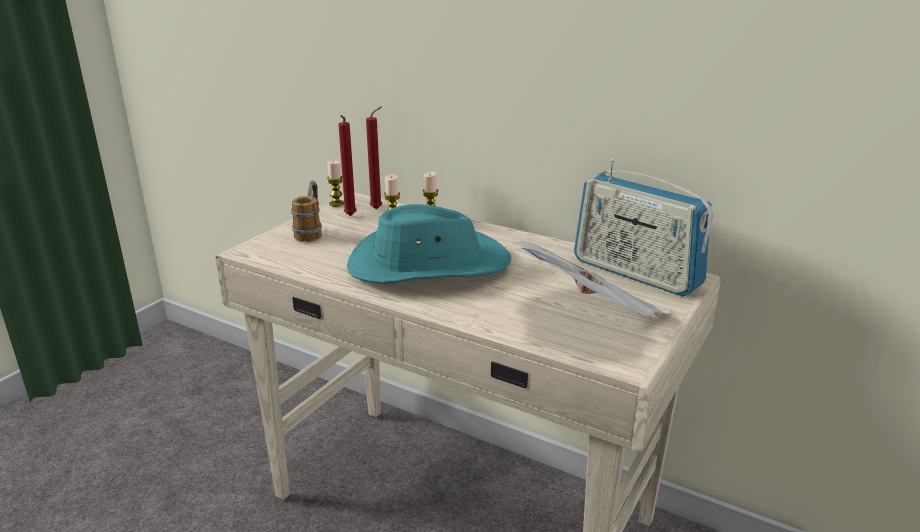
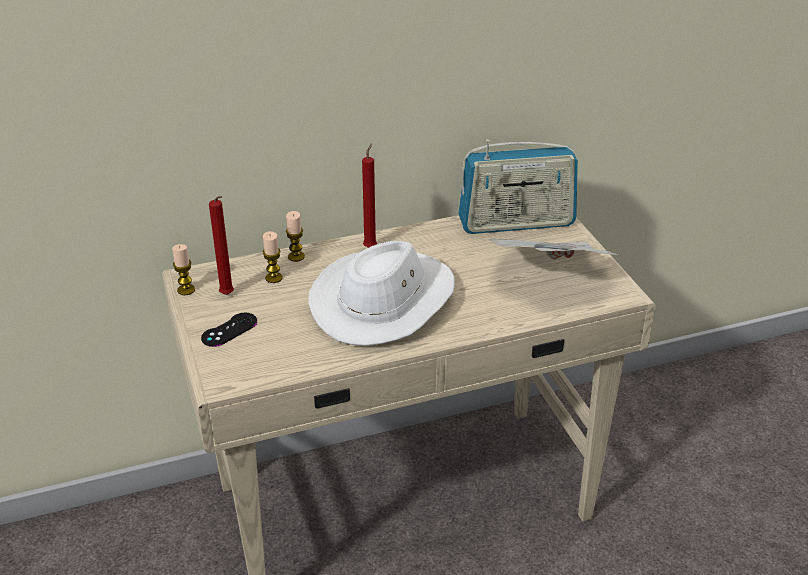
camera: 50 degrees left, 10 degrees up
mug [291,180,322,242] -> black game controller [201,313,257,347]
turquoise hat [347,204,511,284] -> white hat [308,241,455,346]
red candle [366,107,382,209] -> red candle moved to [362,143,377,248]

